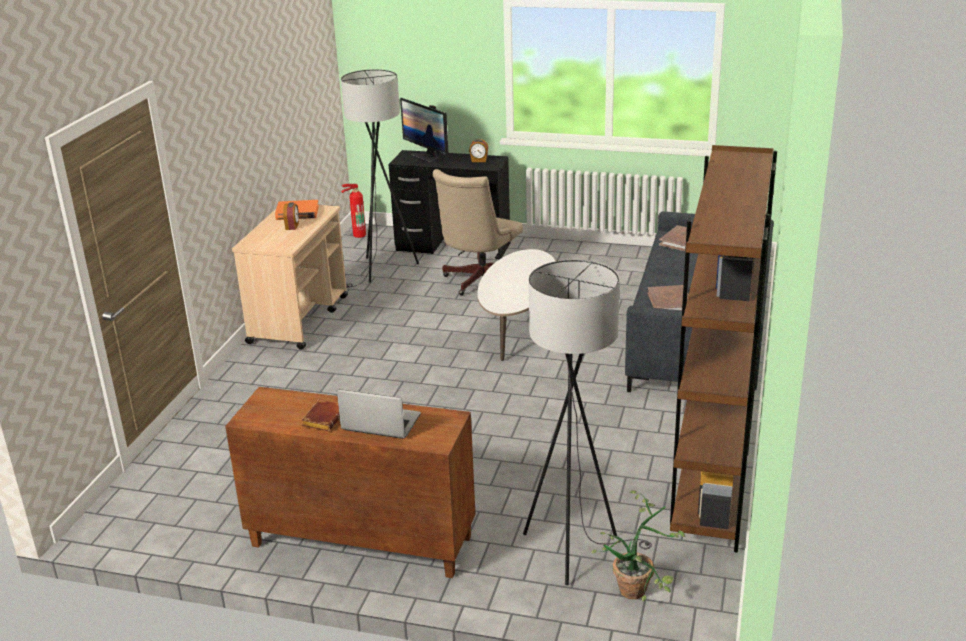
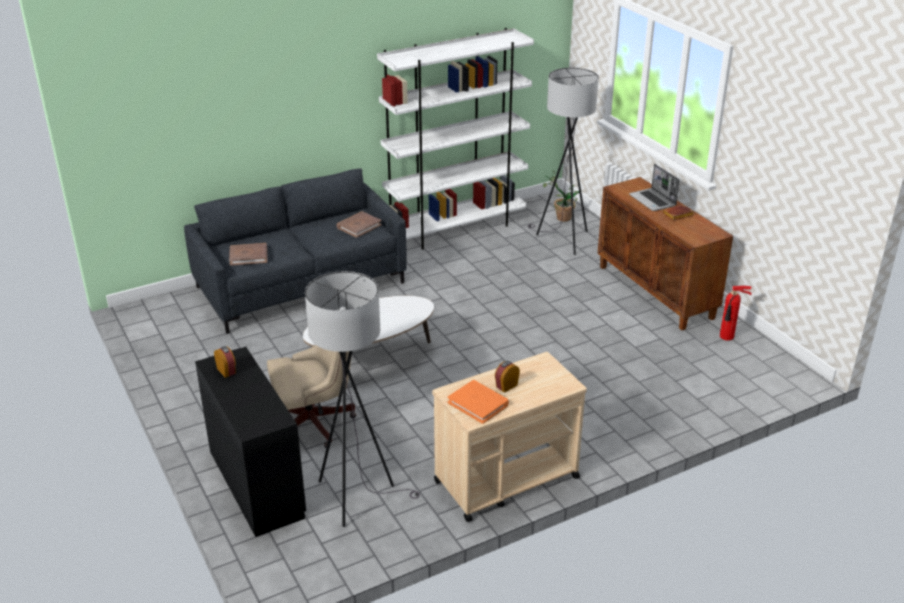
camera: 135 degrees left, 5 degrees up
fire extinguisher [341,184,366,238] -> fire extinguisher moved to [720,285,752,340]
monitor [400,98,449,163] -> none
brown bookcase [670,145,777,553] -> white bookcase [377,28,534,250]

